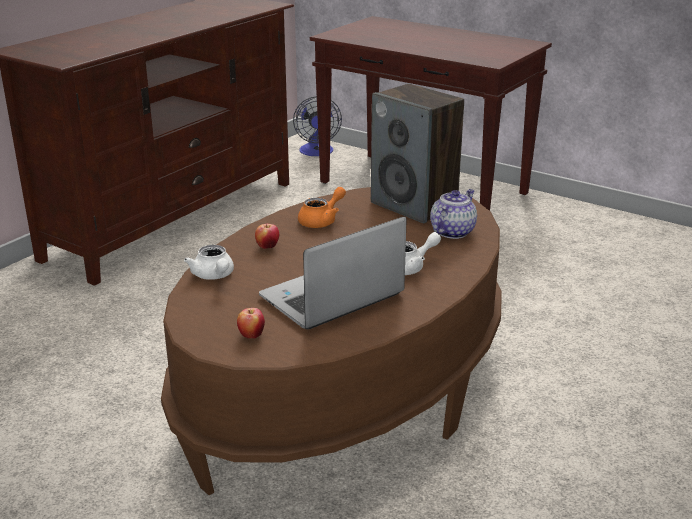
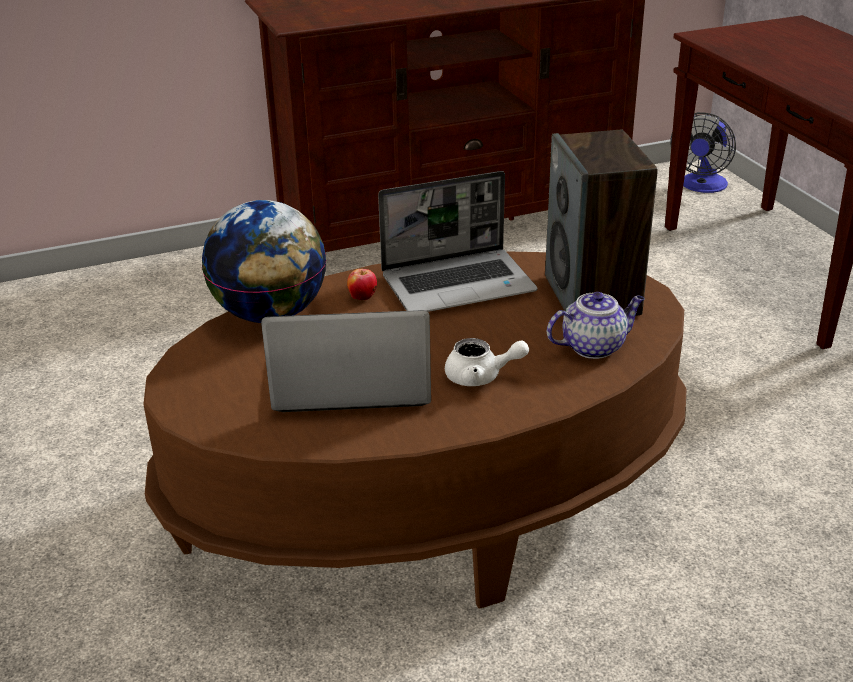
camera: 35 degrees right, 5 degrees up
white teapot [184,245,234,280] -> globe [202,200,326,323]
apple [237,308,265,339] -> none
orange teapot [298,187,346,228] -> laptop [378,171,538,312]

